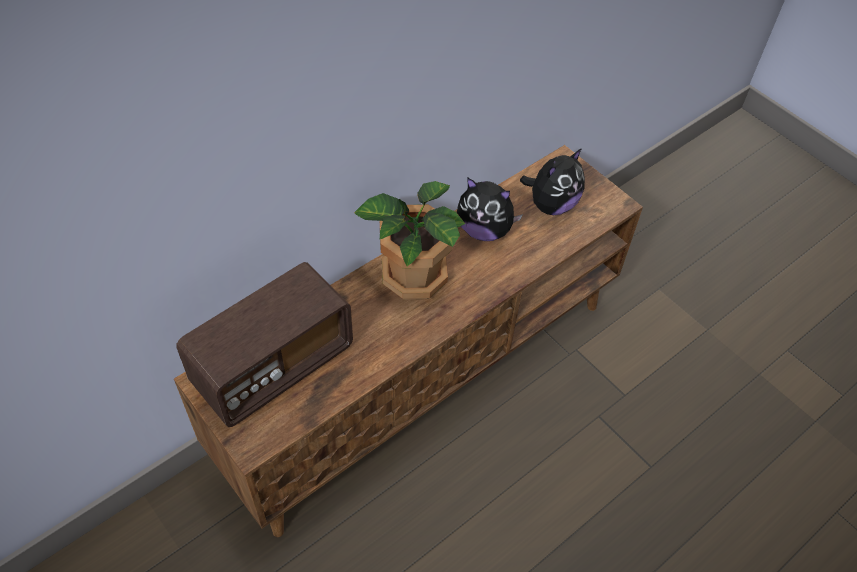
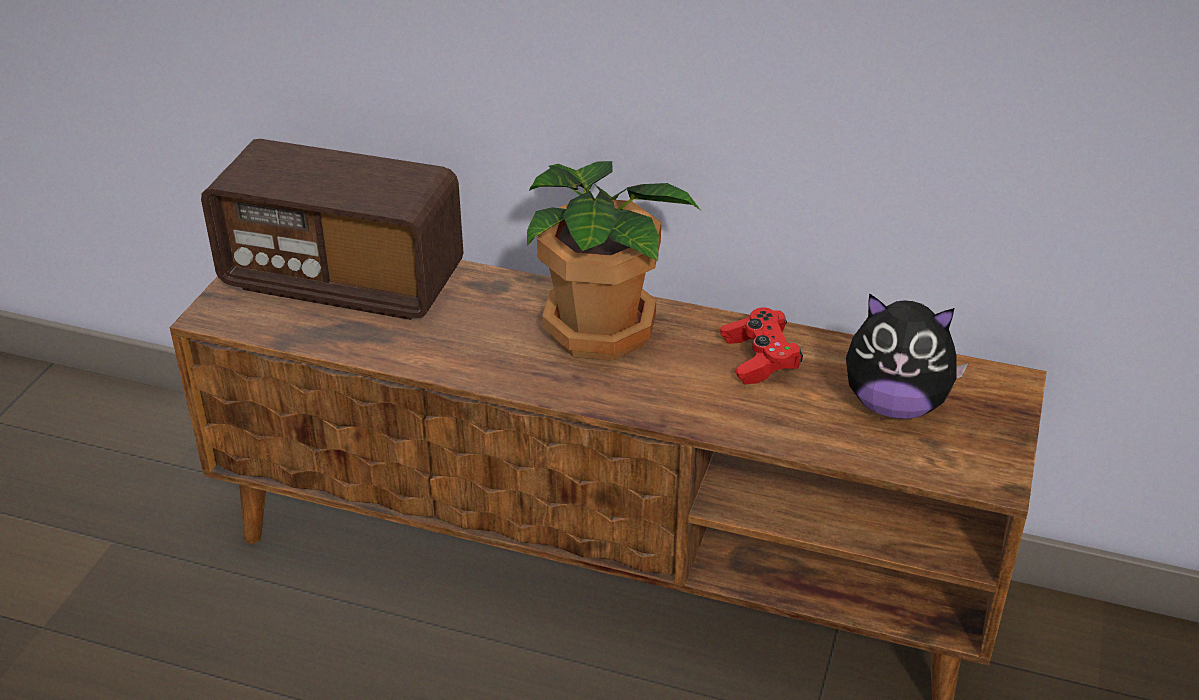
camera: 60 degrees right, 15 degrees down
plush toy [457,178,523,241] -> red game controller [720,307,803,385]

